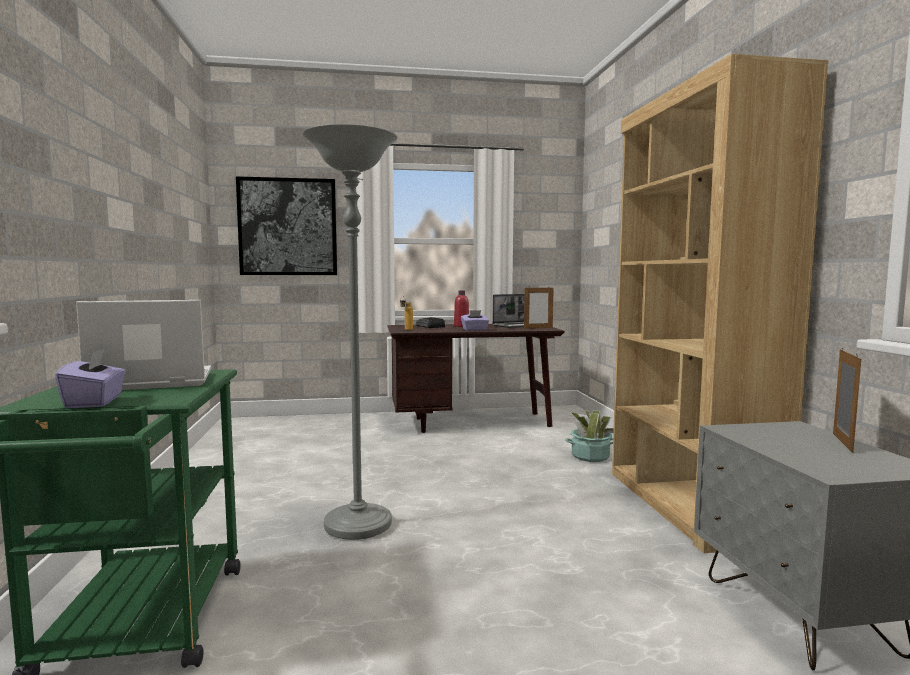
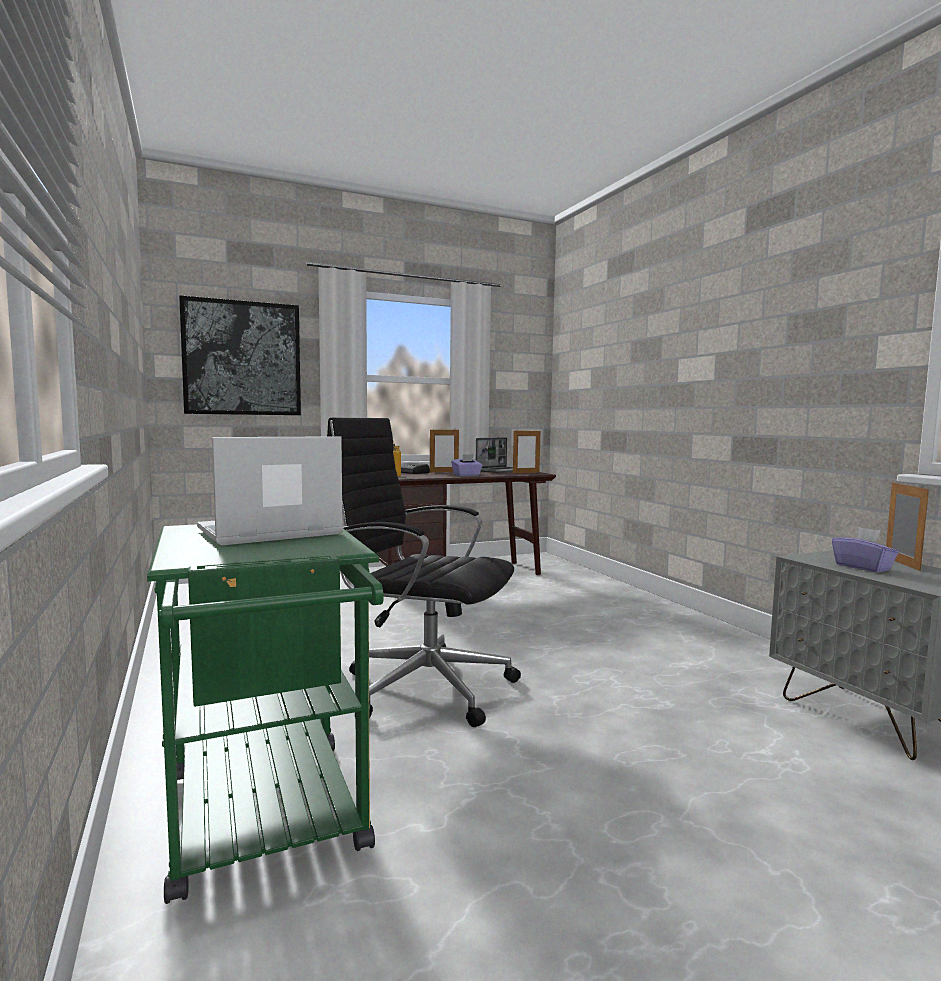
camera: 15 degrees left, 0 degrees up
purple tissue box [55,348,126,409] -> purple tissue box moved to [832,527,899,573]
grey floor lamp [302,124,398,540] -> black office chair [327,417,521,727]
red bottle [454,290,469,327] -> picture frame [430,428,459,472]
potted plant [565,410,614,462] -> none
brown bookcase [612,54,828,553] -> none

